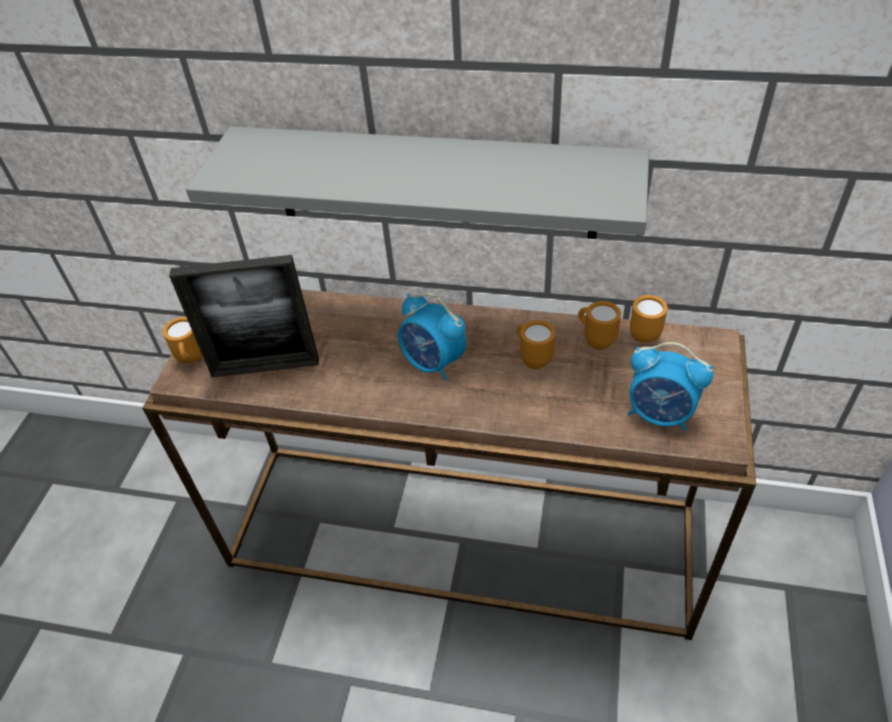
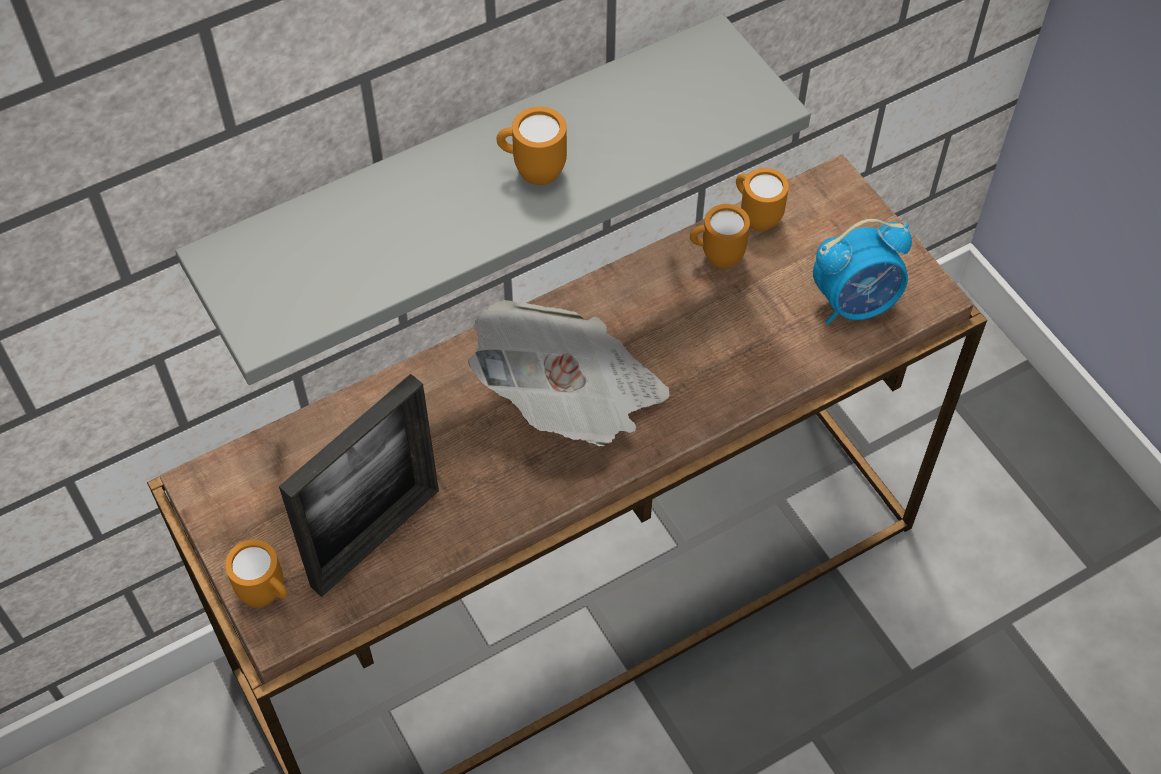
camera: 45 degrees left, 10 degrees up
alarm clock [398,293,466,381] -> newspaper [468,300,670,447]
orange mug [517,320,555,369] -> orange mug moved to [496,107,567,185]

